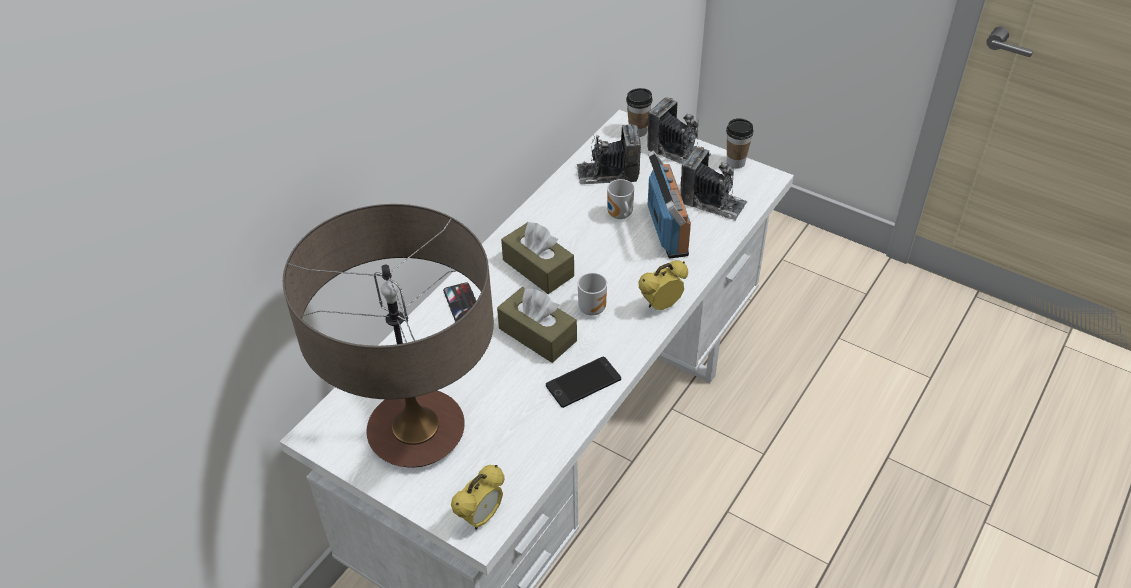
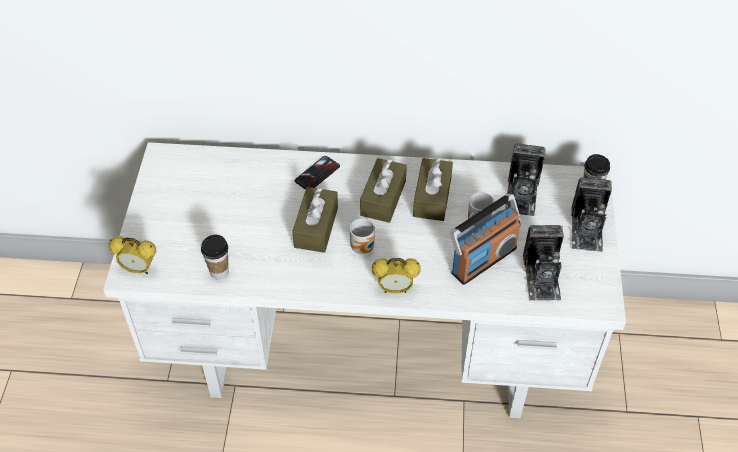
camera: 60 degrees right, 5 degrees up
table lamp [283,204,494,468] -> none
phone [546,357,621,408] -> none
camera [576,124,641,184] -> camera turned 135 degrees counterclockwise [505,143,546,216]
alarm clock [638,260,688,310] -> alarm clock turned 150 degrees clockwise [372,258,421,293]
cup [726,118,754,168] -> cup moved to [201,235,229,280]
none -> brown tissue box [413,158,453,221]

